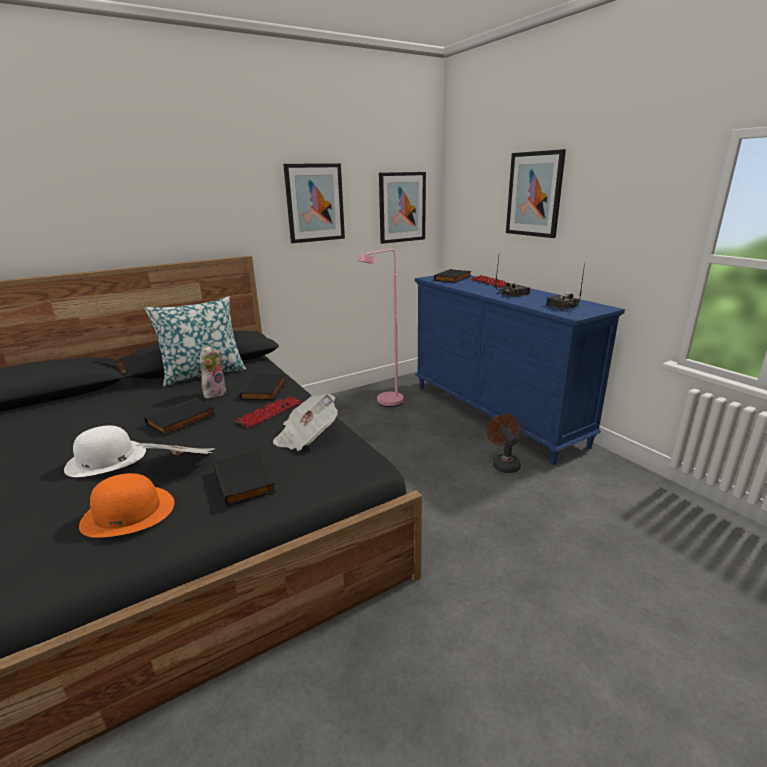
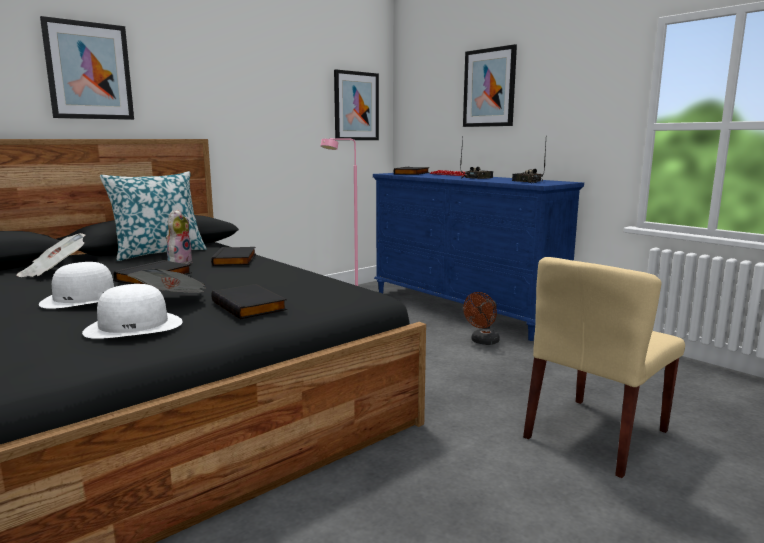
camera: 10 degrees left, 10 degrees down
orange hat [79,473,174,538] -> white hat [82,284,183,339]
keyboard [236,396,302,429] -> none
newspaper [273,394,338,451] -> newspaper moved to [17,233,86,277]
picture [283,163,345,243] -> picture moved to [40,16,134,120]
brown fan [487,414,521,473] -> brown fan turned 120 degrees counterclockwise [463,292,500,345]
none -> beige chair [523,257,685,478]

